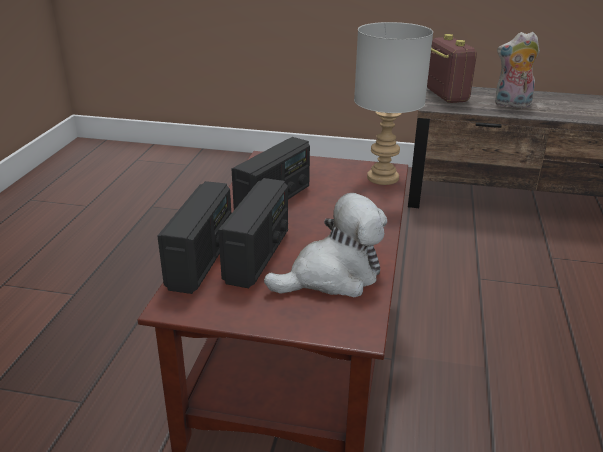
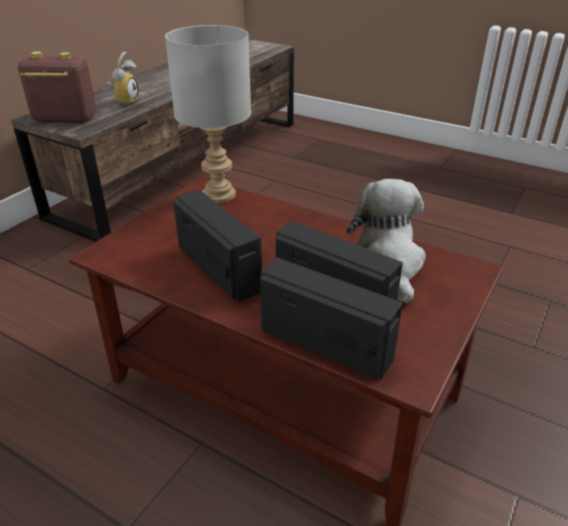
camera: 70 degrees left, 5 degrees up
plush toy [495,32,540,108] -> alarm clock [107,52,139,106]

